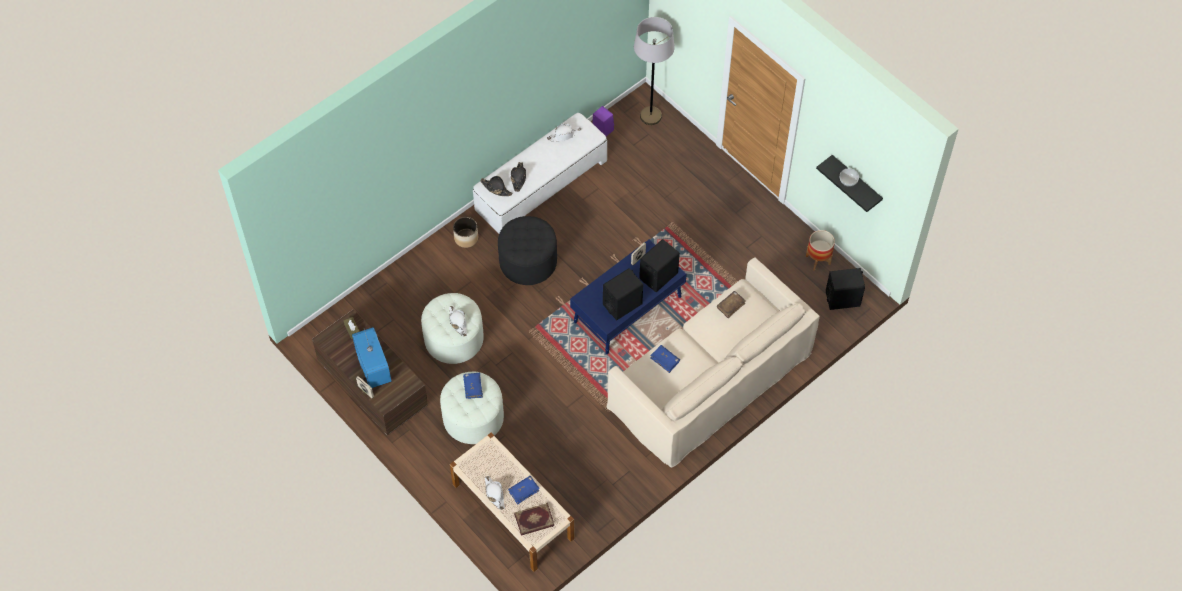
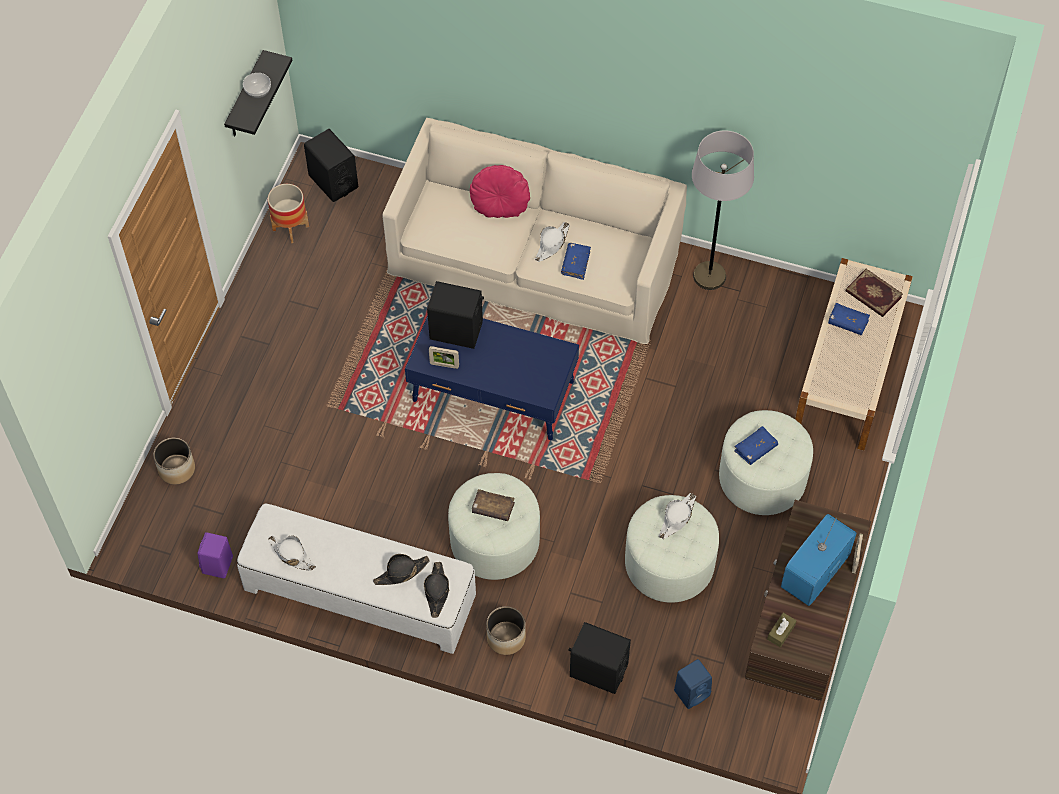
camera: 120 degrees left, 0 degrees up
white hat [485,476,505,510] -> white hat moved to [535,222,570,262]
black ottoman [498,216,557,285] -> white ottoman [448,473,540,580]
black speaker [603,268,643,320] -> black speaker moved to [569,622,631,694]
grey floor lamp [634,17,675,125] -> grey floor lamp moved to [692,130,754,290]
brown book [717,291,746,318] -> brown book moved to [472,489,515,521]
none -> planter [153,438,195,485]
none -> pink pillow [470,165,530,218]
none -> blue speaker [674,659,712,709]

